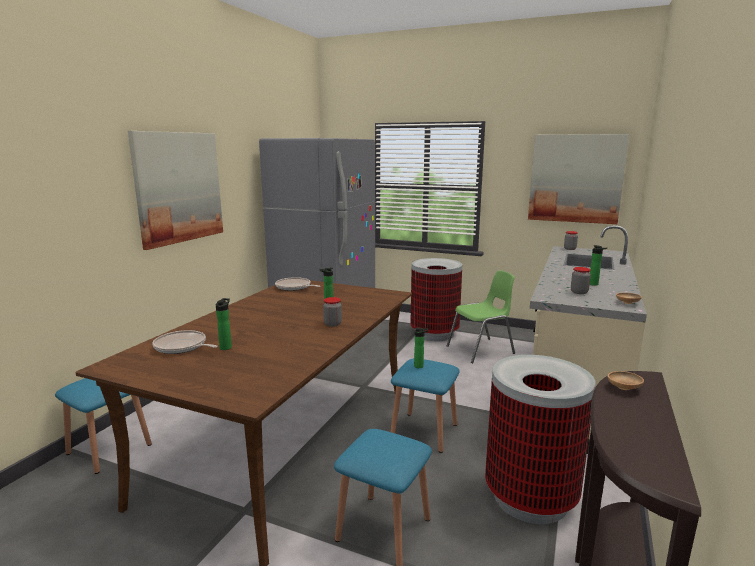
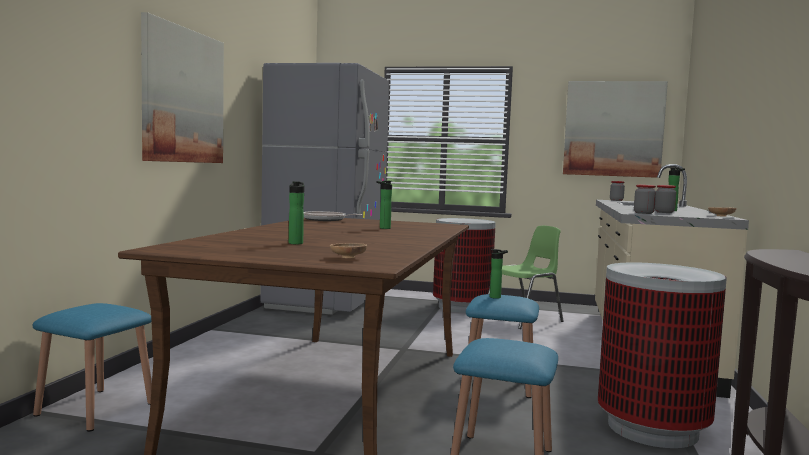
camera: 10 degrees left, 10 degrees down
frying pan [152,330,218,354] -> none
jar [323,297,342,327] -> jar moved to [634,184,656,214]
brown bowl [608,371,644,390] -> brown bowl moved to [330,243,367,258]

